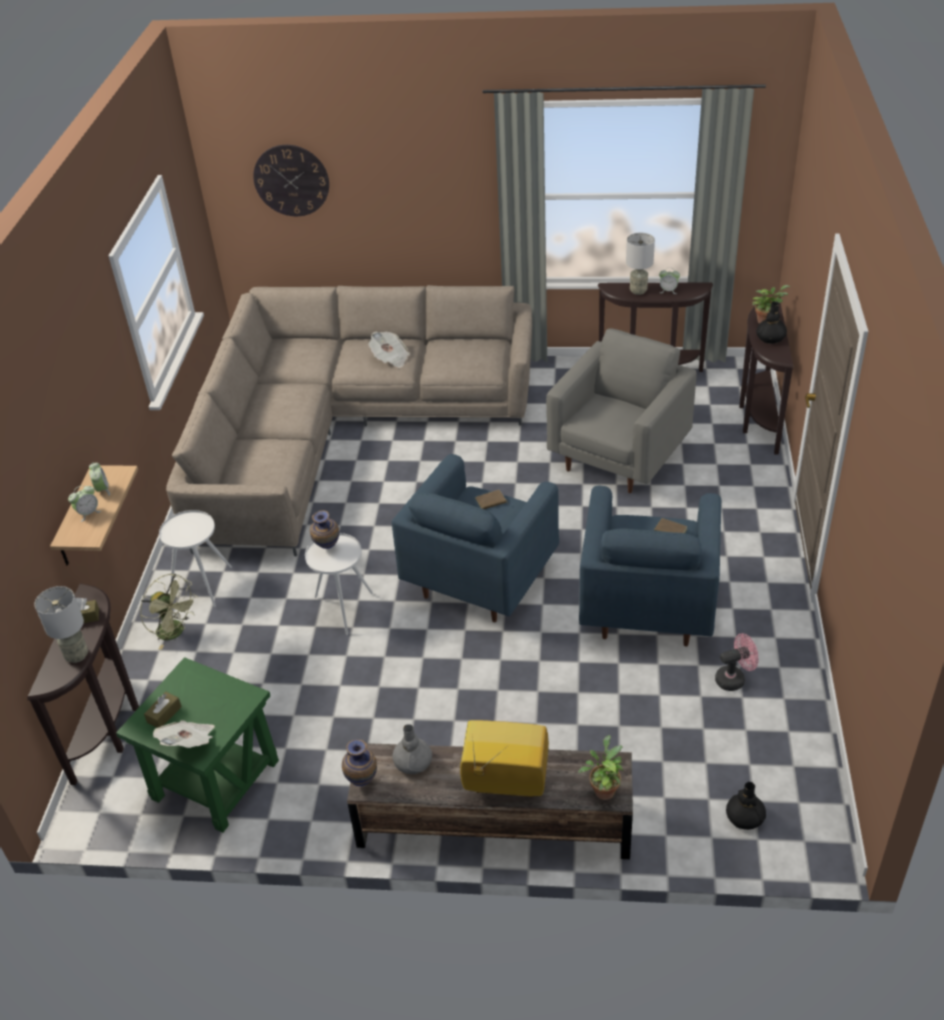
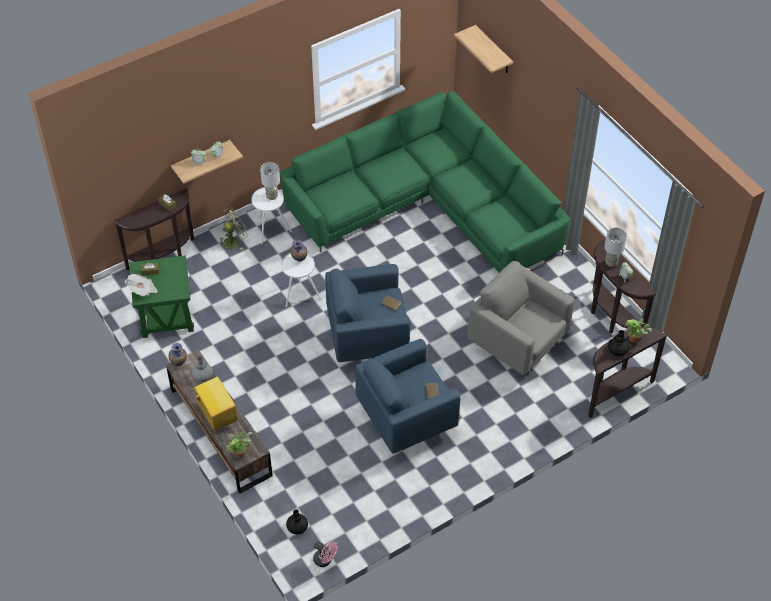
camera: 50 degrees right, 10 degrees up
grey table lamp [34,586,88,663] -> grey table lamp moved to [260,162,280,200]
green fan [140,574,198,650] -> green fan turned 120 degrees counterclockwise [218,207,248,250]
beige sofa [166,285,532,557] -> green sofa [280,91,570,273]
wall clock [253,145,329,216] -> shelf [454,25,513,73]
newspaper [368,332,410,368] -> none
grey armchair [546,328,697,493] -> grey armchair turned 135 degrees counterclockwise [467,261,575,375]
pink fan [715,633,758,691] -> pink fan moved to [313,541,338,567]

